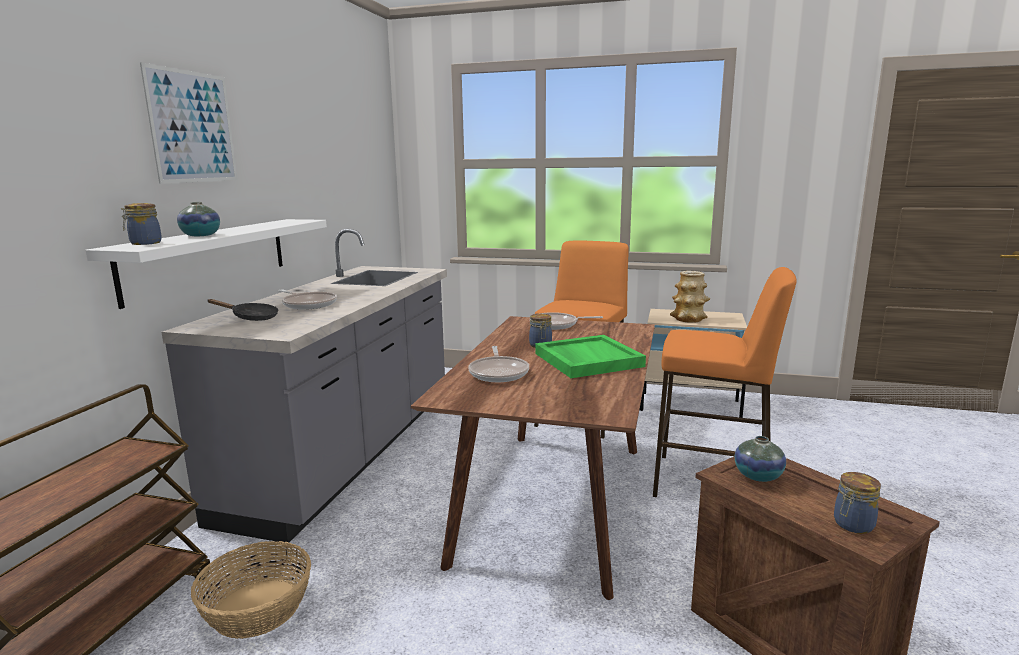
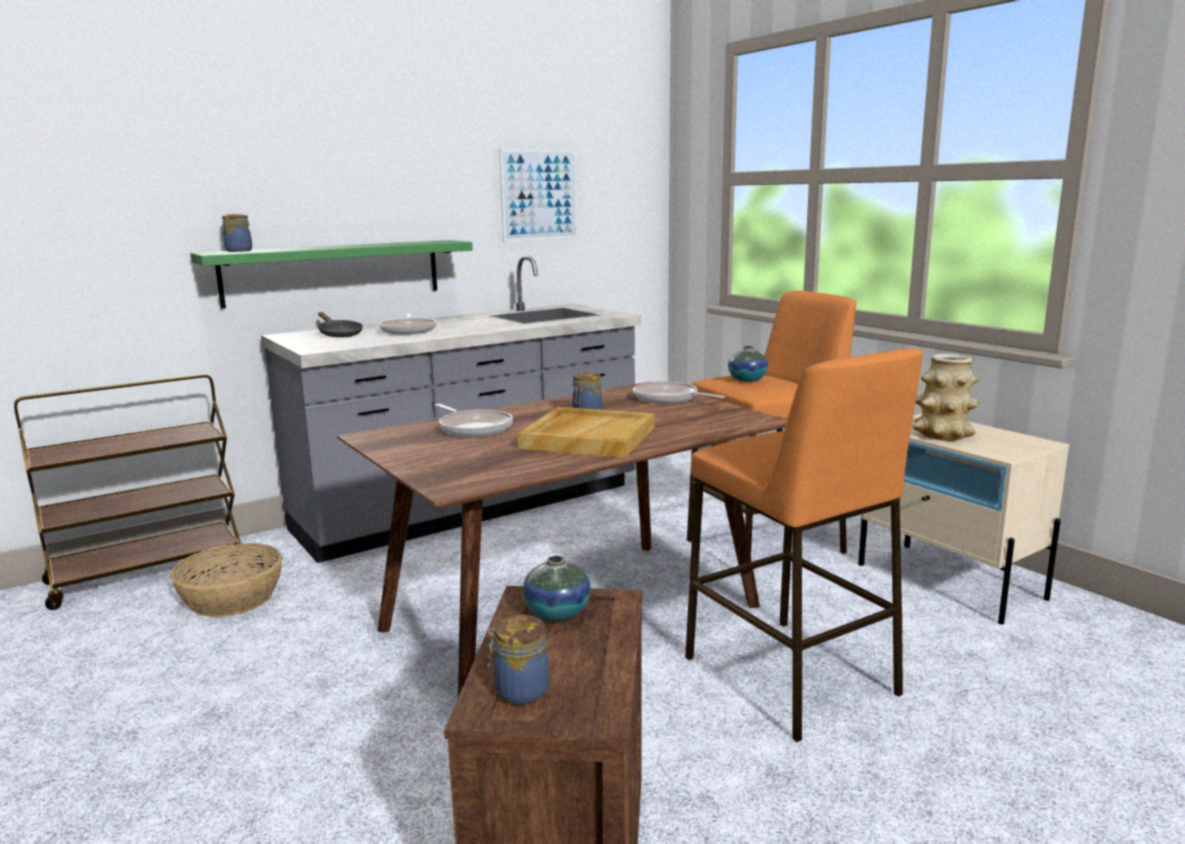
camera: 40 degrees right, 0 degrees up
white shelf [85,219,327,309] -> green shelf [190,240,473,309]
picture [140,62,237,184] -> picture moved to [499,149,578,242]
vase [177,202,220,236] -> vase moved to [728,346,768,382]
frying pan [468,346,529,382] -> frying pan turned 75 degrees counterclockwise [435,404,513,437]
green tray [535,335,646,378] -> beige tray [518,407,654,458]

